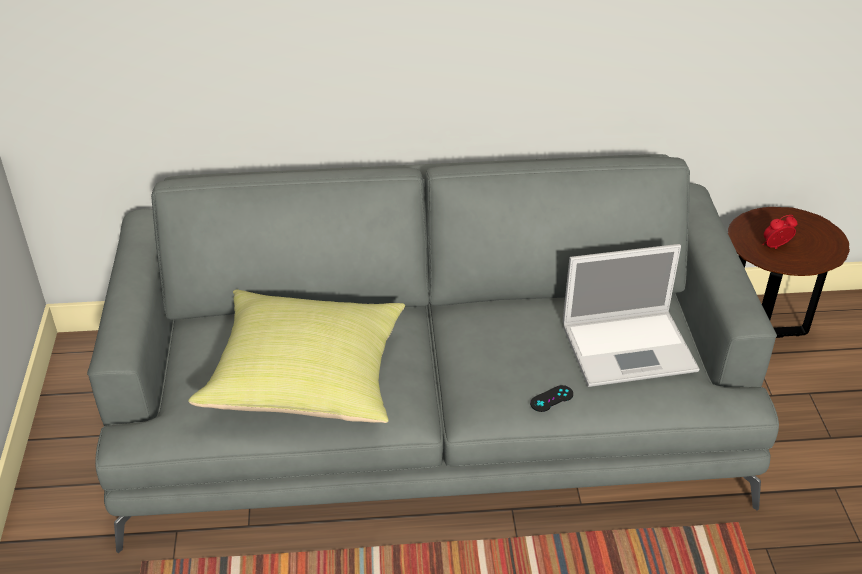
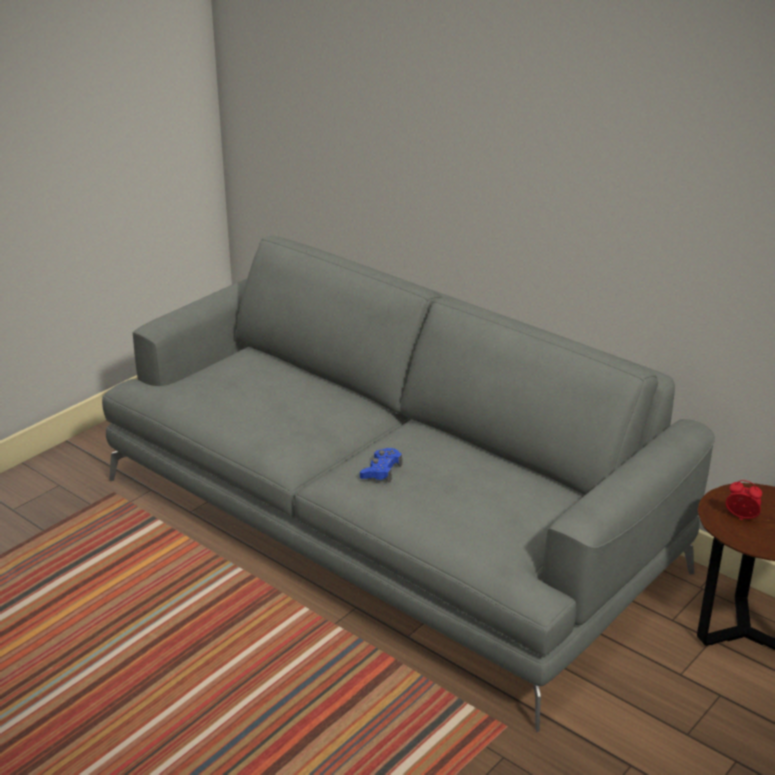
camera: 45 degrees right, 10 degrees down
yellow pillow [188,290,405,423] -> none
black game controller [530,385,573,412] -> none
laptop [563,244,700,387] -> none
none -> blue game controller [360,448,402,483]

